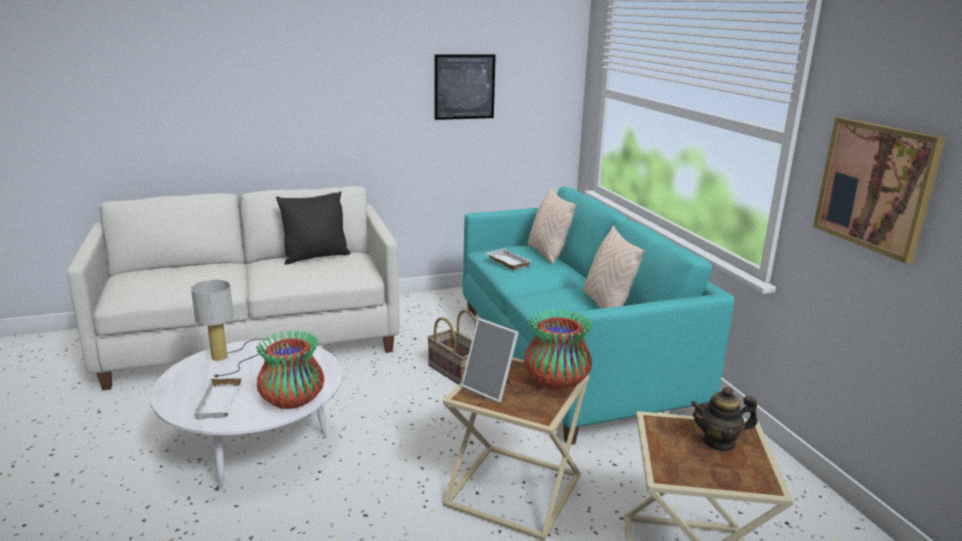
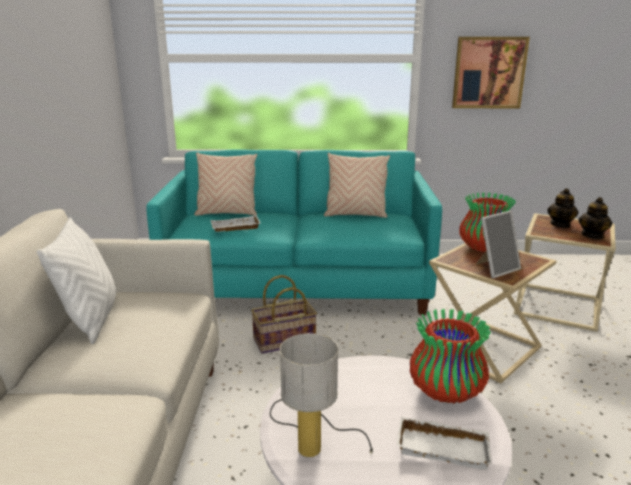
camera: 70 degrees left, 0 degrees up
black pillow [276,191,350,265] -> white pillow [37,217,116,344]
picture [434,54,496,120] -> none
none -> teapot [578,197,612,239]

